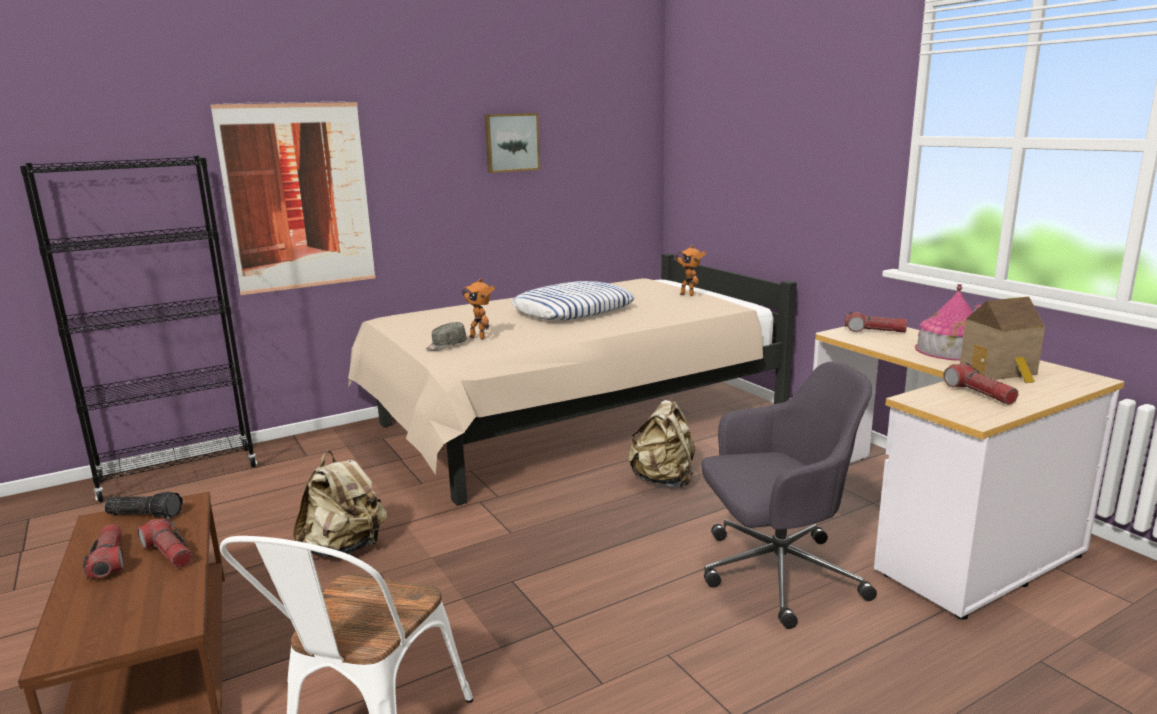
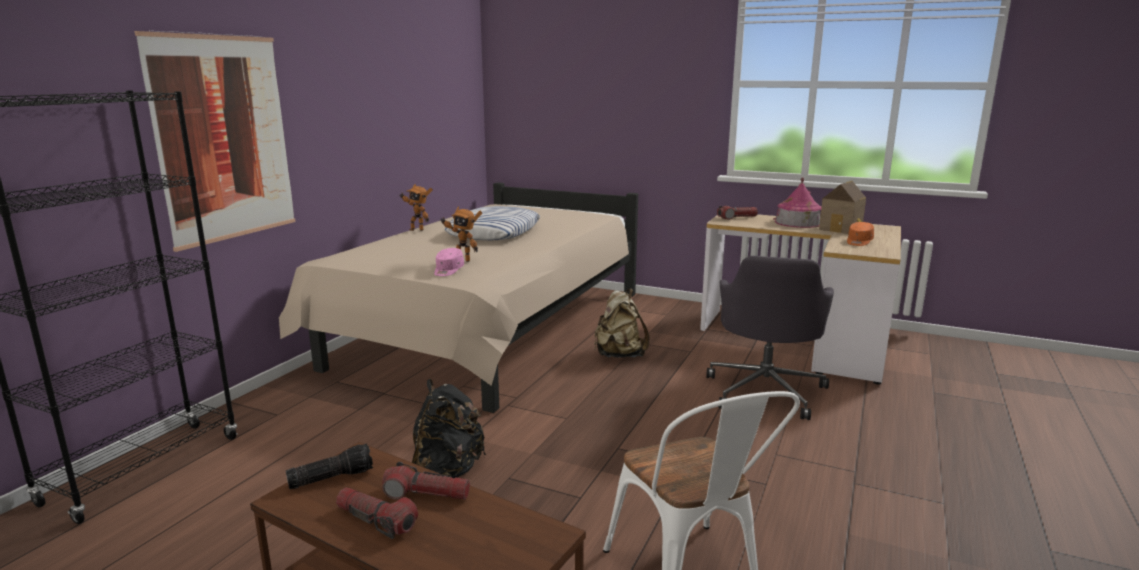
camera: 35 degrees left, 0 degrees up
beige backpack [293,451,387,557] -> black backpack [412,379,486,478]
grey cap [426,322,467,351] -> pink cap [434,248,464,276]
picture [485,113,540,173] -> none
toy robot [675,246,706,296] -> toy robot moved to [400,184,433,231]
grey office chair [702,362,877,629] -> grey office chair turned 150 degrees clockwise [706,256,834,420]
flashlight [943,363,1018,405] -> orange cap [847,222,874,246]

